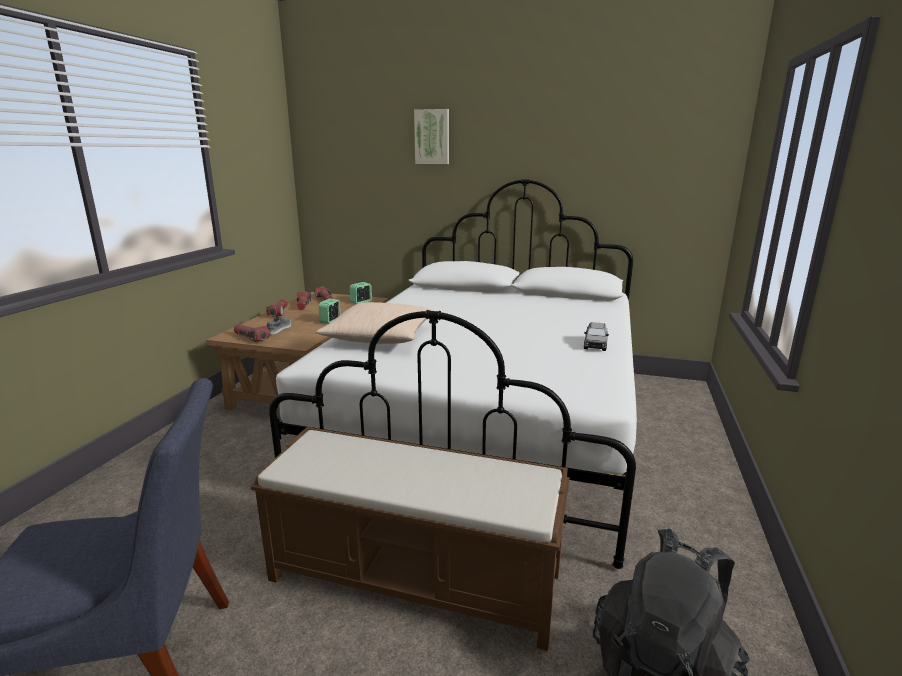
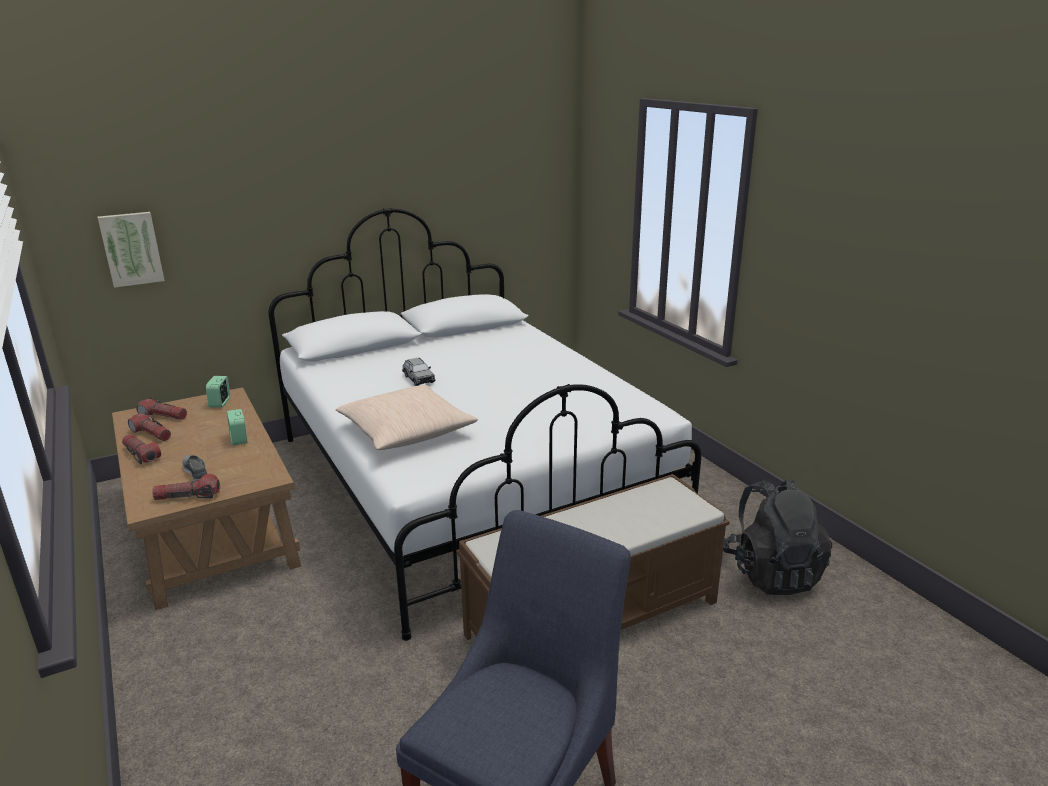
camera: 45 degrees left, 5 degrees up
picture [414,109,449,164] -> picture moved to [98,212,165,288]
grey toy car [584,322,609,351] -> grey toy car moved to [402,358,436,386]

